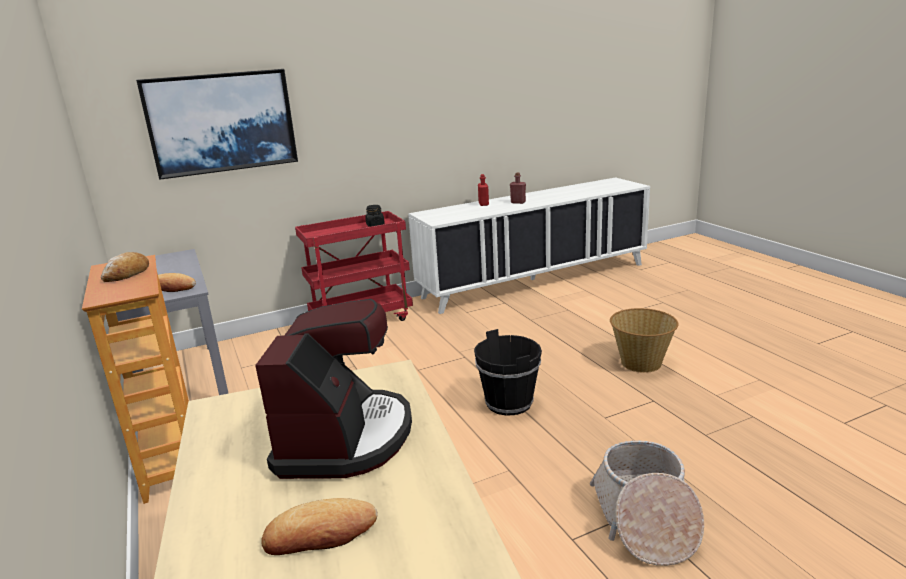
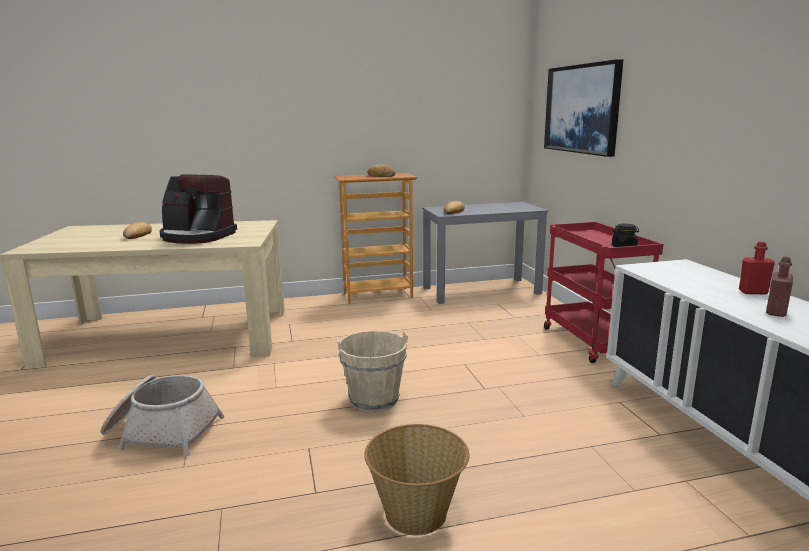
camera: 100 degrees right, 5 degrees down
black bucket [474,329,542,416] -> beige bucket [336,331,408,412]

